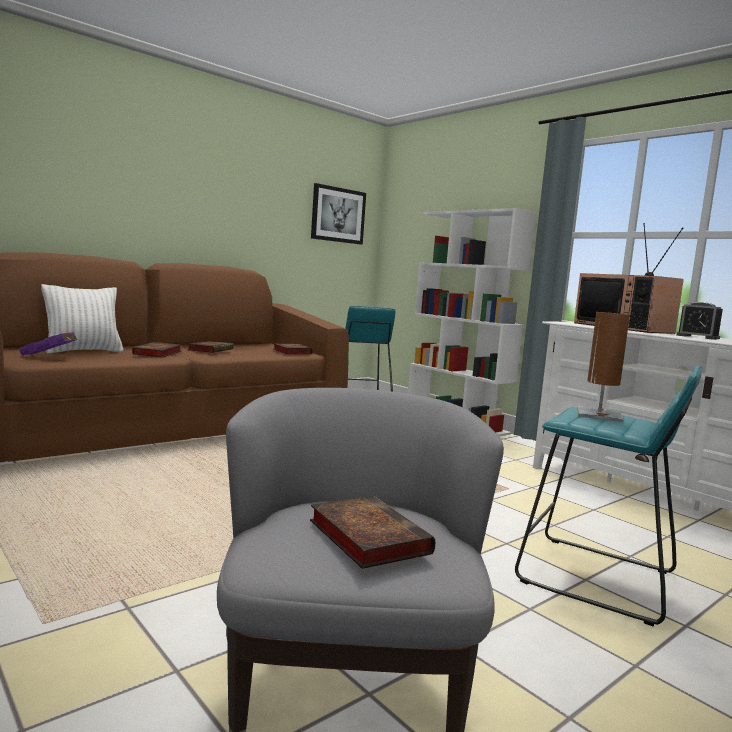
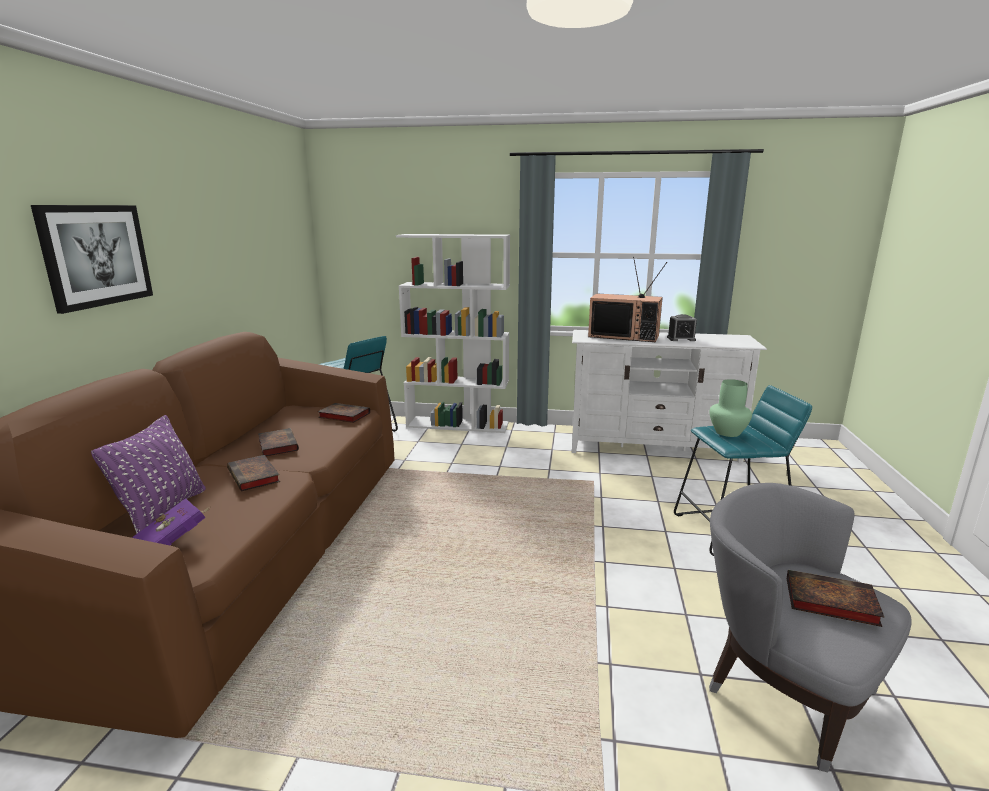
camera: 40 degrees left, 10 degrees up
white pillow [41,284,123,353] -> purple pillow [91,415,206,534]
picture [311,183,366,245] -> picture moved to [31,205,153,314]
brown table lamp [577,312,630,422] -> green vase [709,379,752,437]

